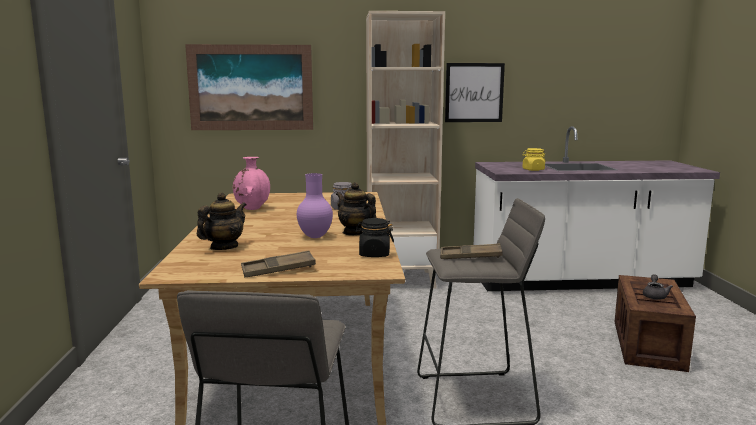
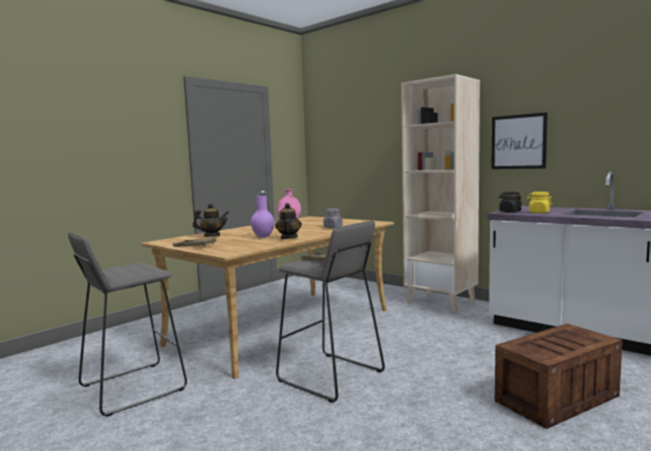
camera: 45 degrees right, 5 degrees down
picture [185,44,313,130] -> none
black jar [355,218,394,257] -> black jar moved to [499,191,522,213]
grey teapot [643,274,673,300] -> none

